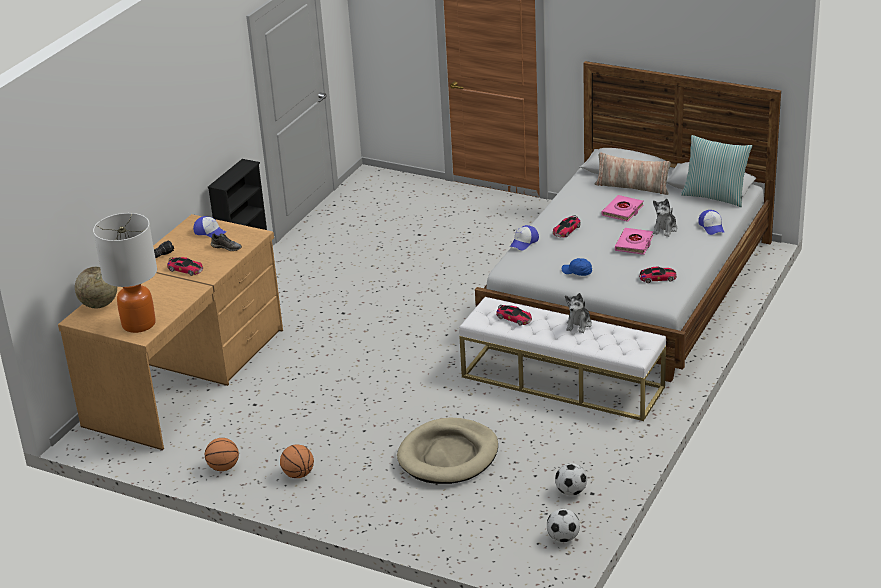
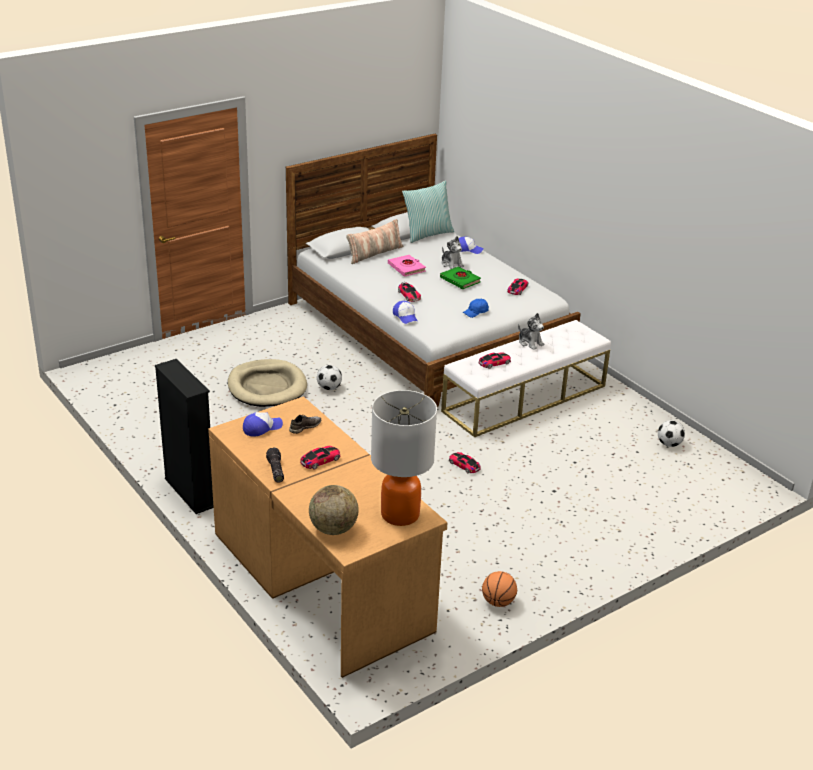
camera: 65 degrees left, 0 degrees up
basketball [280,445,314,478] -> none
beige dog bed [397,418,498,484] -> beige dog bed moved to [228,359,307,407]
football [547,509,580,542] -> football moved to [317,365,342,390]
pink book [615,228,654,255] -> green book [440,267,481,289]
none -> toy car [449,452,481,473]

